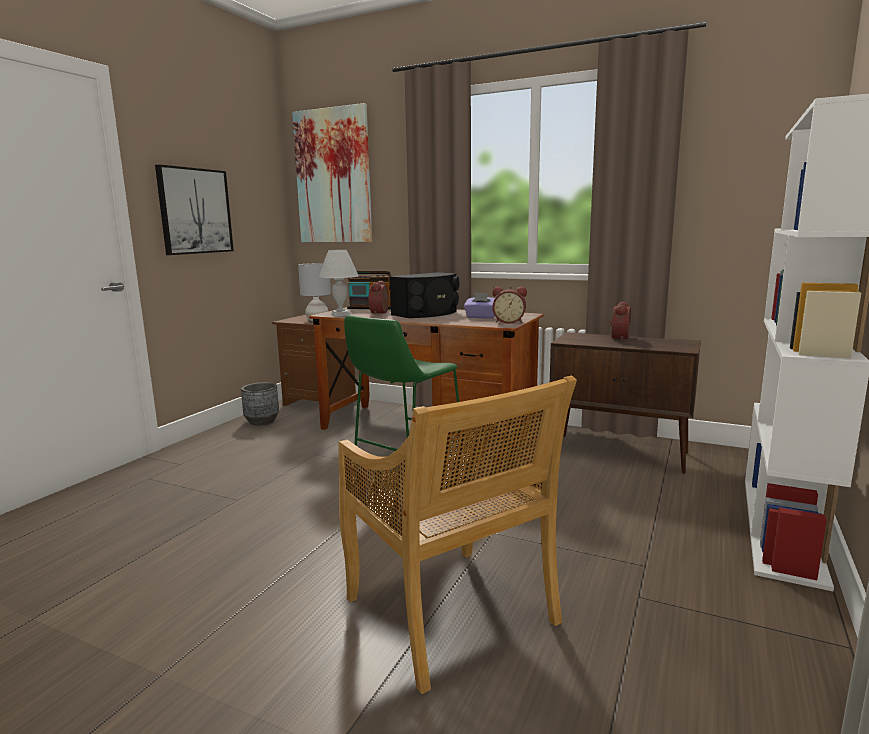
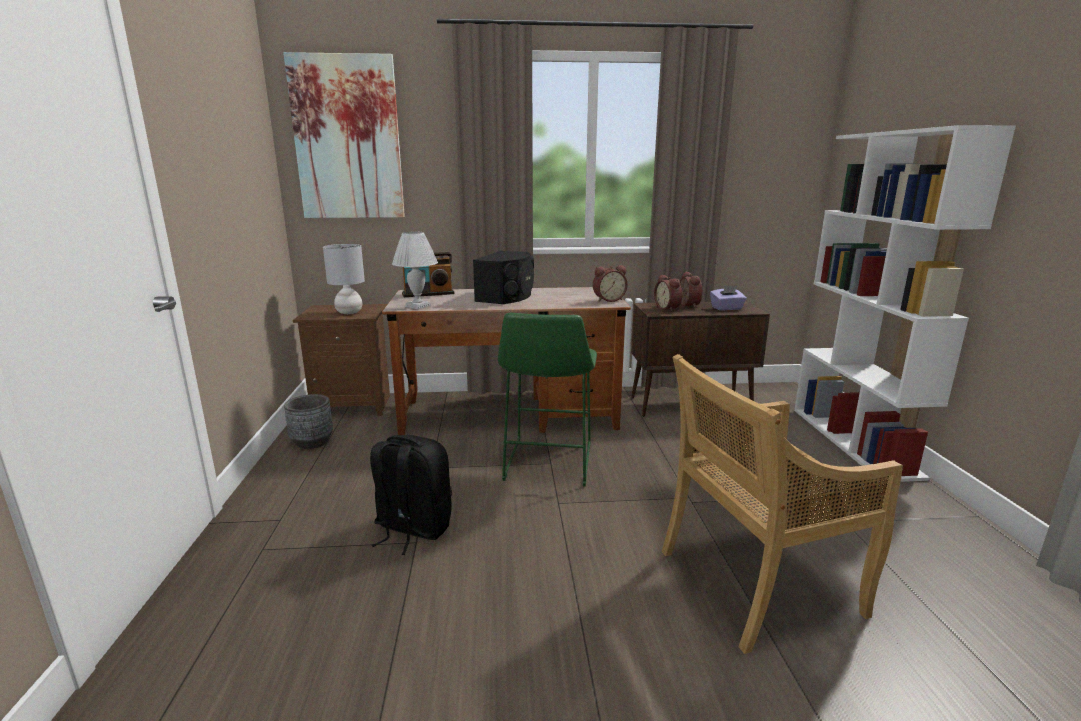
camera: 30 degrees left, 5 degrees up
picture [155,165,234,255] -> none
beige chair [338,376,577,694] -> beige chair turned 135 degrees clockwise [662,354,903,654]
alarm clock [369,280,390,315] -> alarm clock moved to [654,274,682,311]
purple tissue box [464,292,495,319] -> purple tissue box moved to [710,285,747,311]
none -> black backpack [370,435,452,555]

